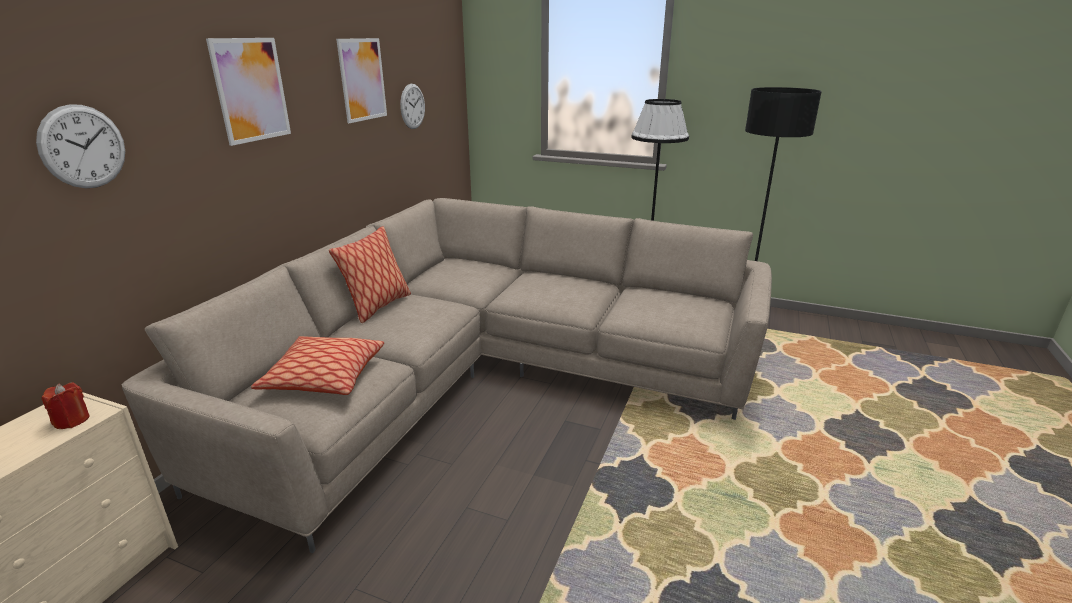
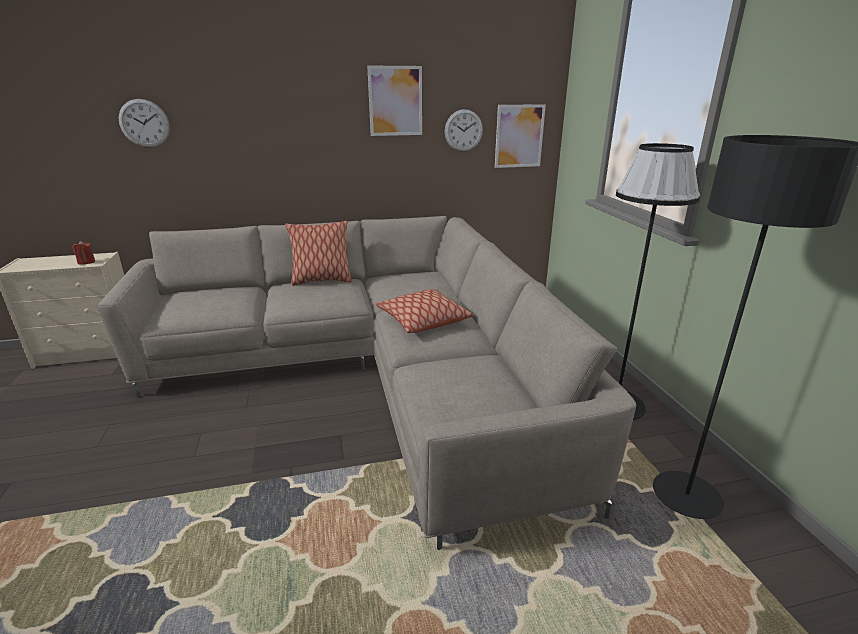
camera: 55 degrees right, 0 degrees up
picture [206,38,291,146] -> picture moved to [495,104,546,168]
pillow [251,336,384,395] -> pillow moved to [376,289,473,333]

